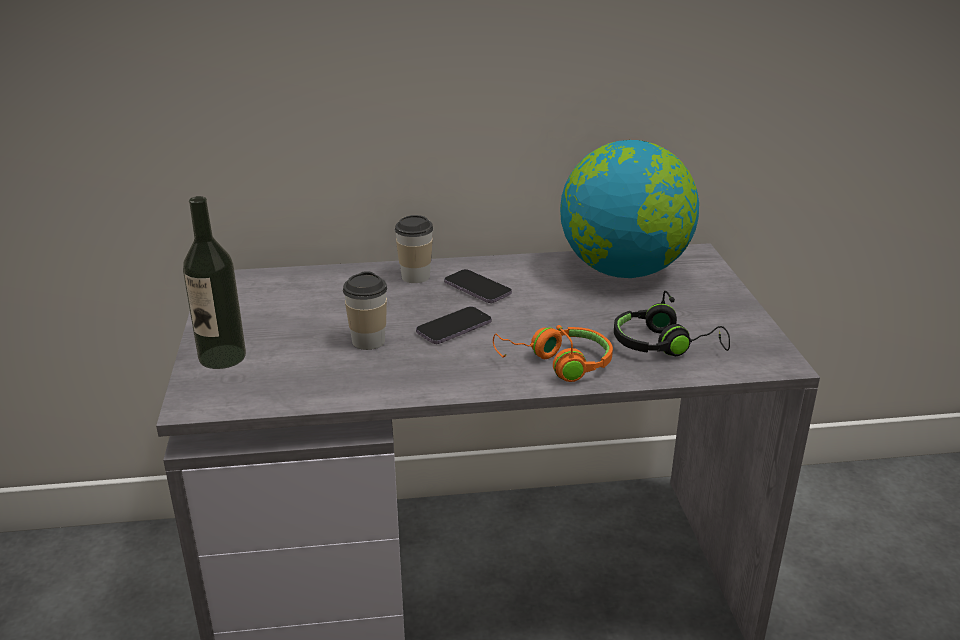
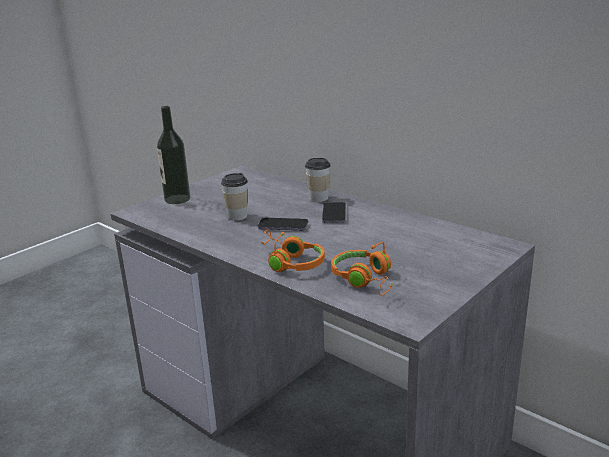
camera: 50 degrees right, 5 degrees down
globe [560,140,699,278] -> none
black headphones [614,291,730,356] -> orange headphones [331,242,394,296]

